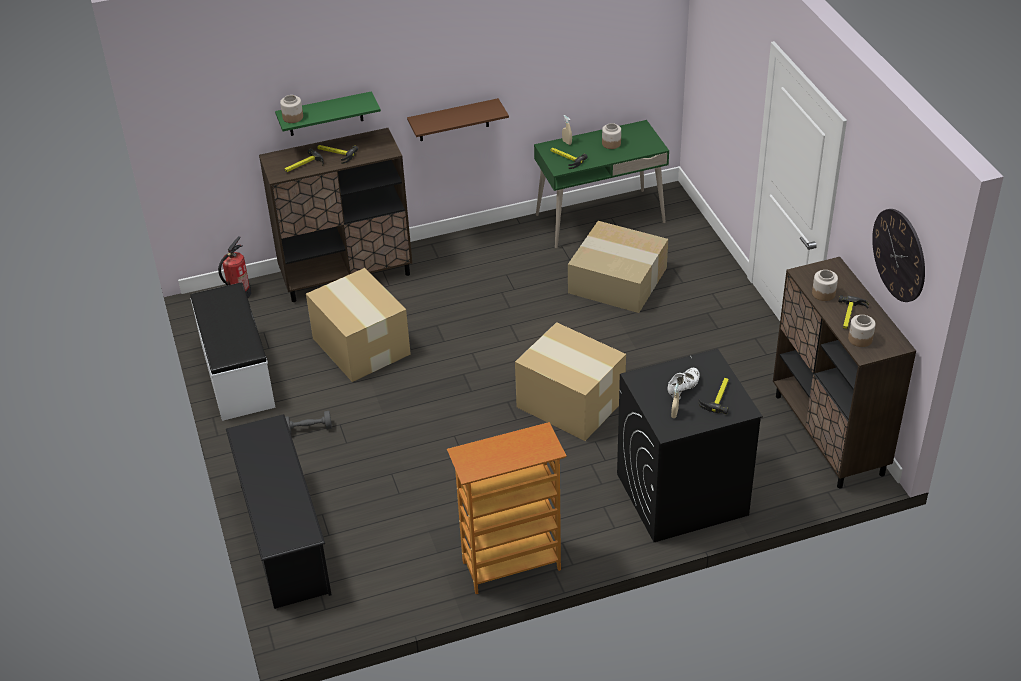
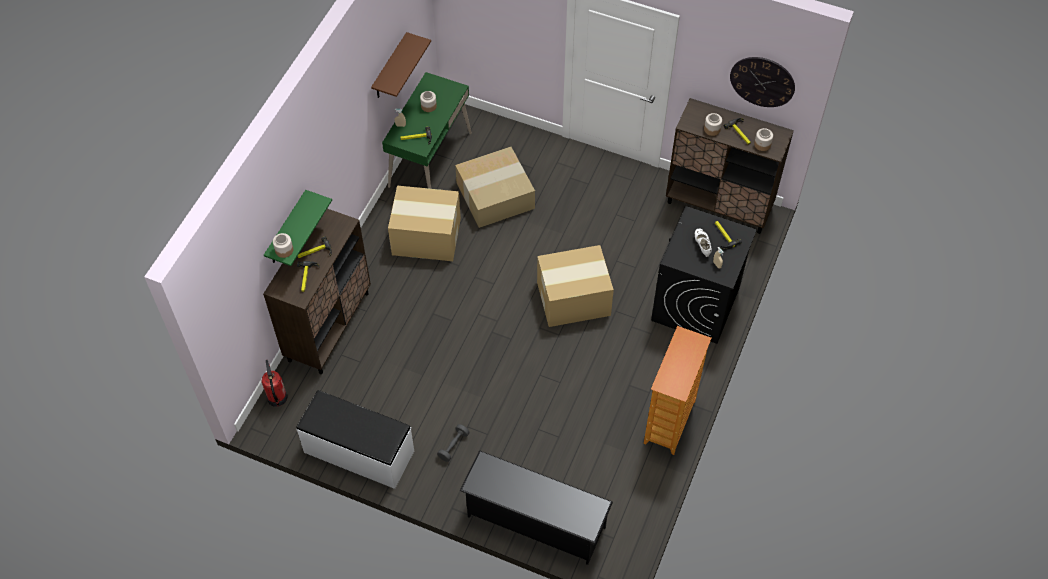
camera: 50 degrees left, 15 degrees up
cardboard box [306,268,411,382] -> cardboard box moved to [388,185,461,261]
brown shelf [407,98,509,141] -> brown shelf moved to [371,32,431,98]

